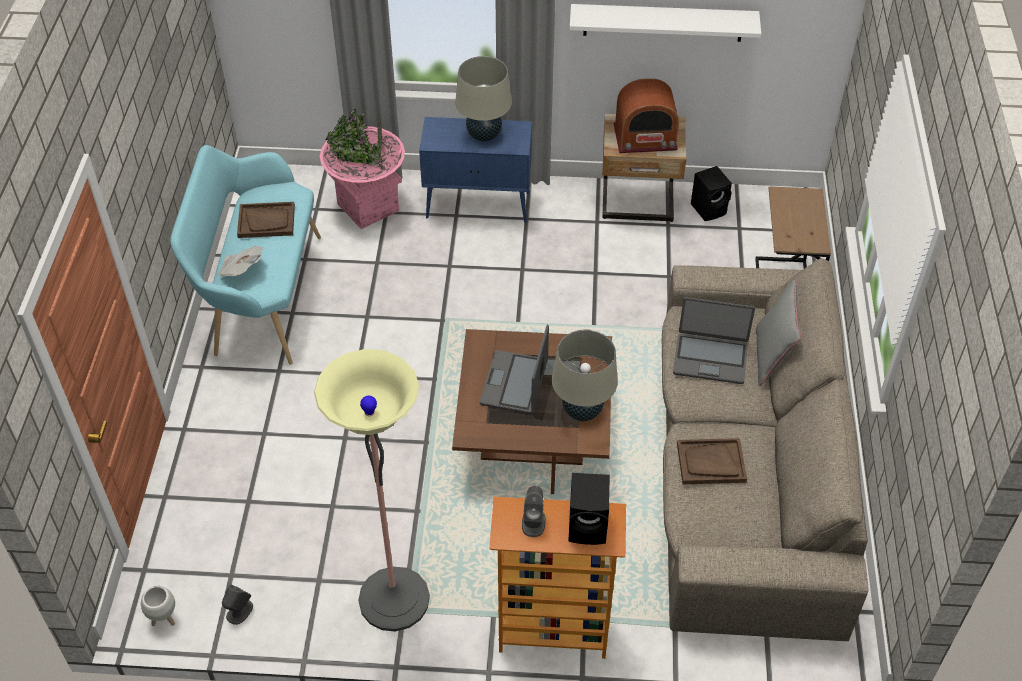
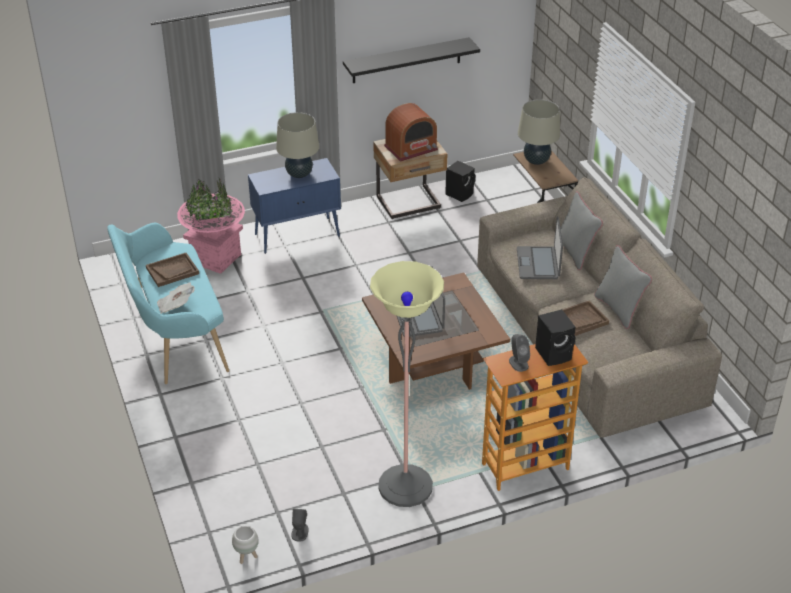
camera: 25 degrees left, 10 degrees down
beige table lamp [552,329,618,421] -> beige table lamp moved to [518,99,560,165]
white shelf [569,4,761,42] -> black shelf [343,37,480,83]
laptop [673,297,755,384] -> laptop turned 105 degrees clockwise [517,216,563,279]
none -> grey pillow [594,245,652,329]

